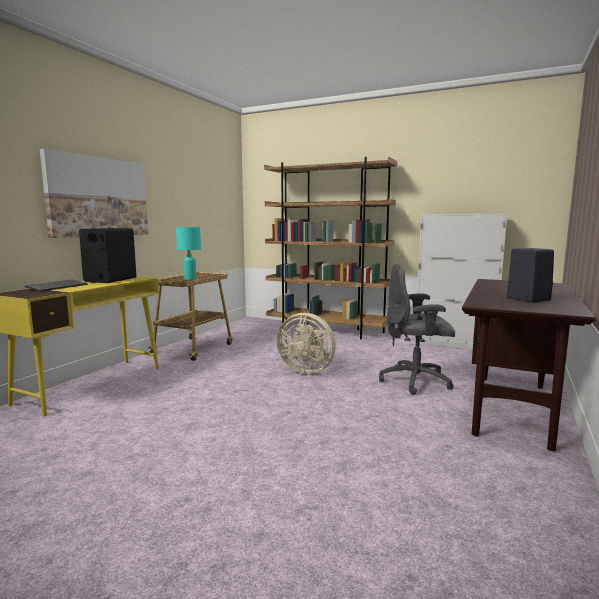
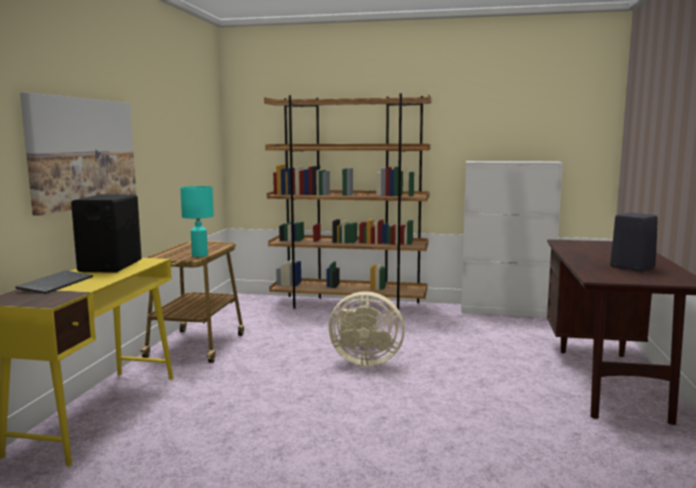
camera: 15 degrees left, 0 degrees up
grey office chair [379,263,455,395] -> none

